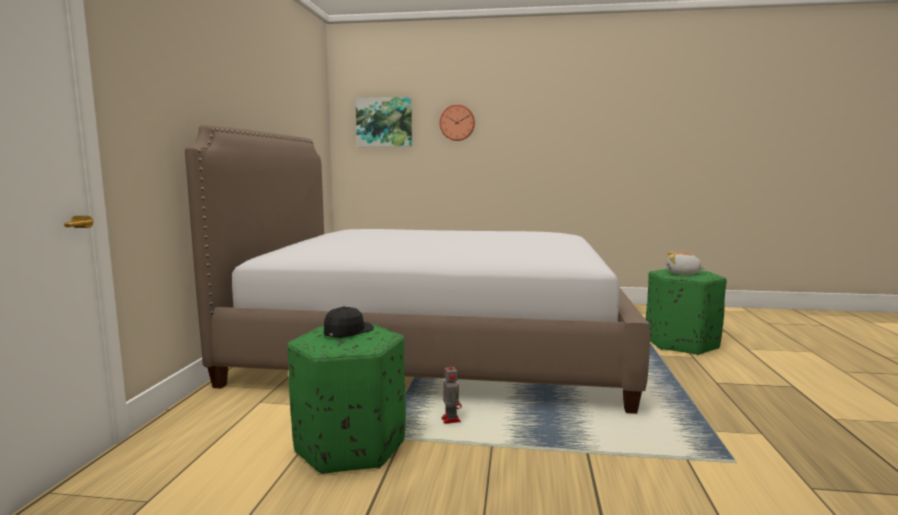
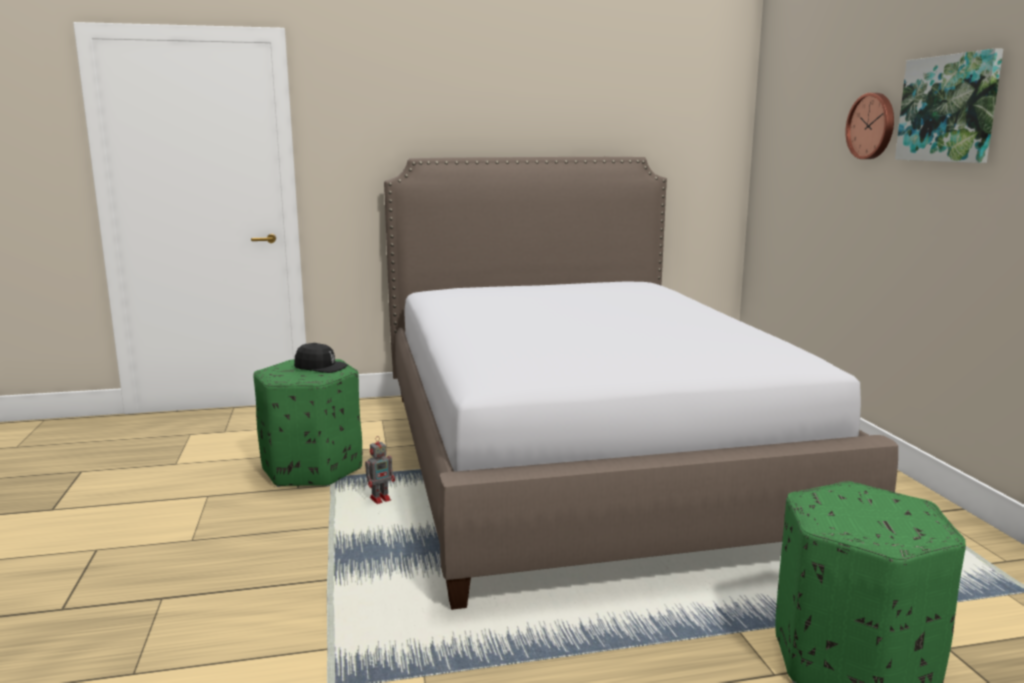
camera: 70 degrees right, 5 degrees up
picture [356,97,412,147] -> picture moved to [895,48,1003,163]
plush toy [667,251,706,274] -> none

